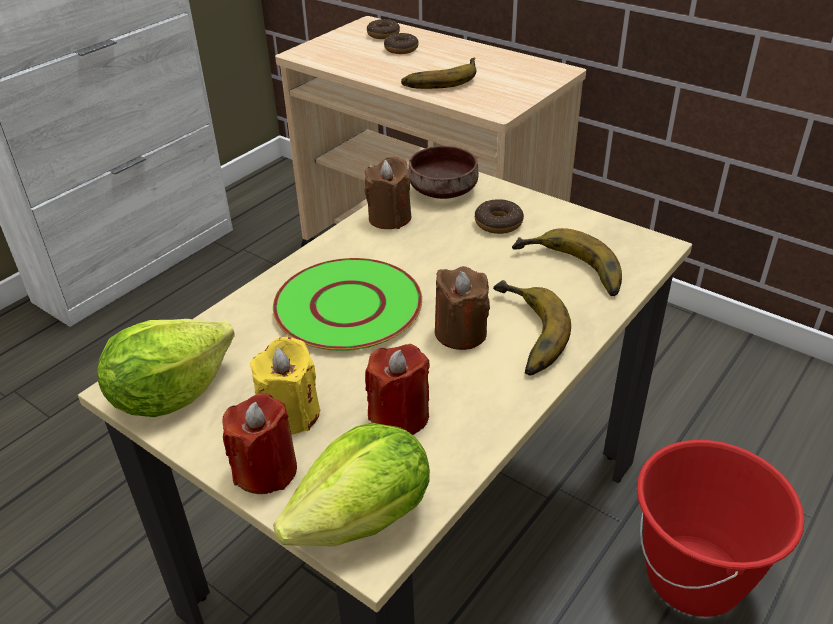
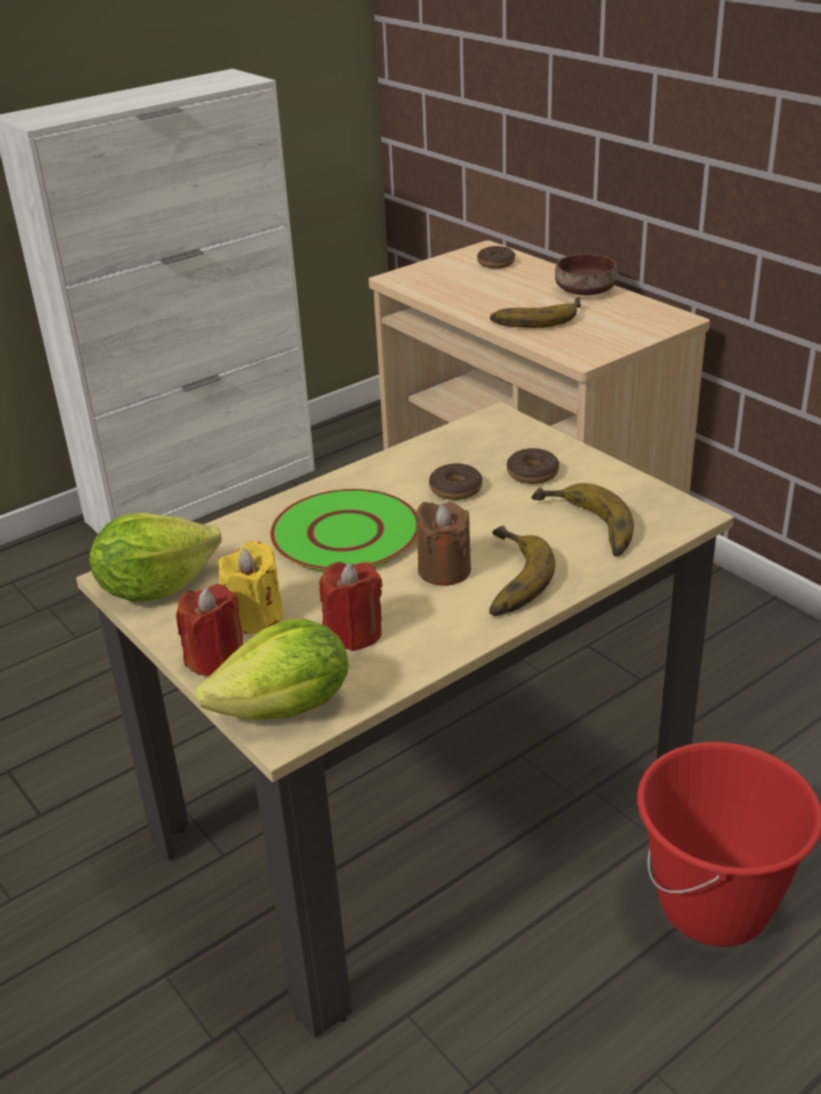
camera: 15 degrees right, 5 degrees down
brown candle [364,157,412,229] -> none
donut [384,33,418,54] -> donut moved to [429,463,482,500]
brown bowl [408,146,479,199] -> brown bowl moved to [555,254,617,295]

